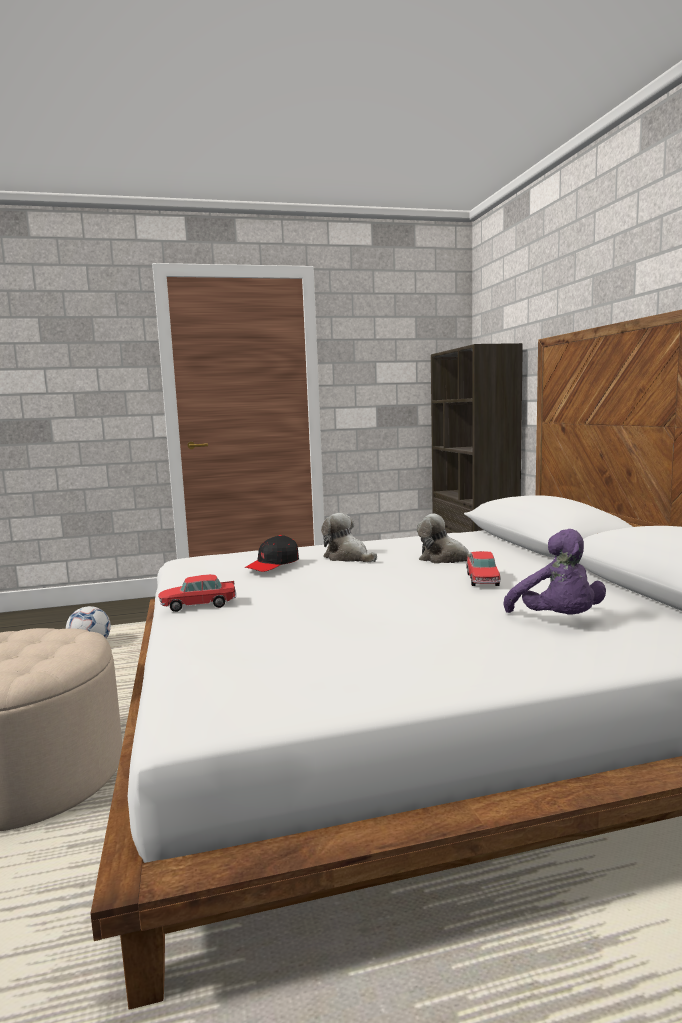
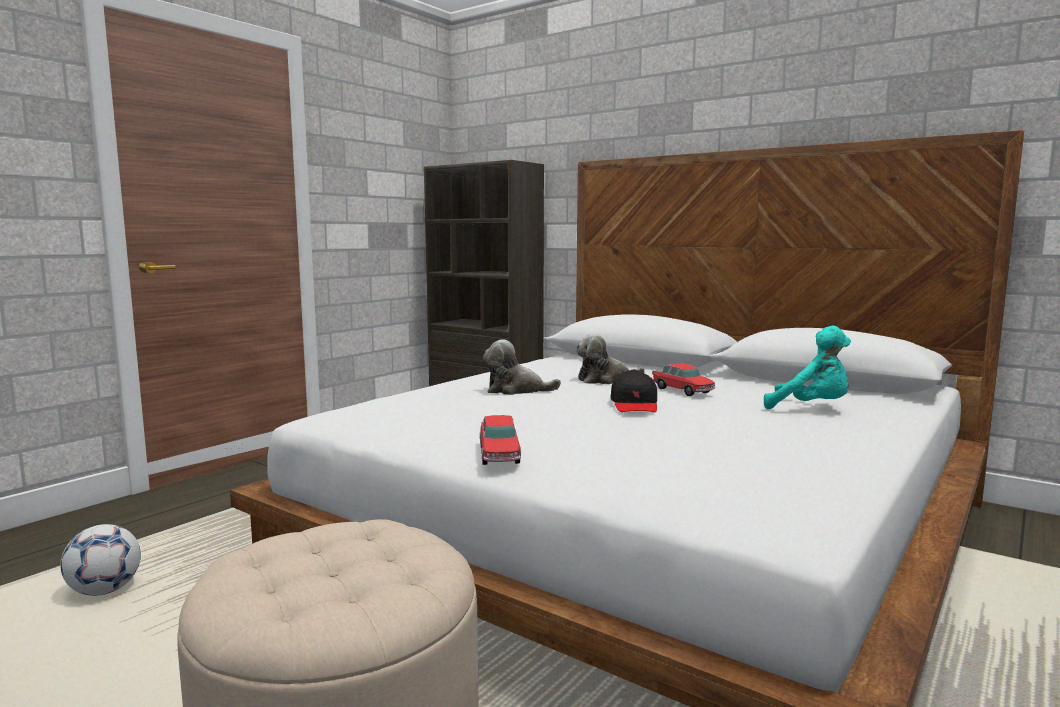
camera: 40 degrees left, 0 degrees up
toy car [158,574,237,612] -> toy car turned 45 degrees counterclockwise [480,415,521,465]
black cap [244,535,299,572] -> black cap moved to [611,369,657,413]
purple plush toy [503,529,606,615] -> turquoise plush toy [764,326,851,409]

